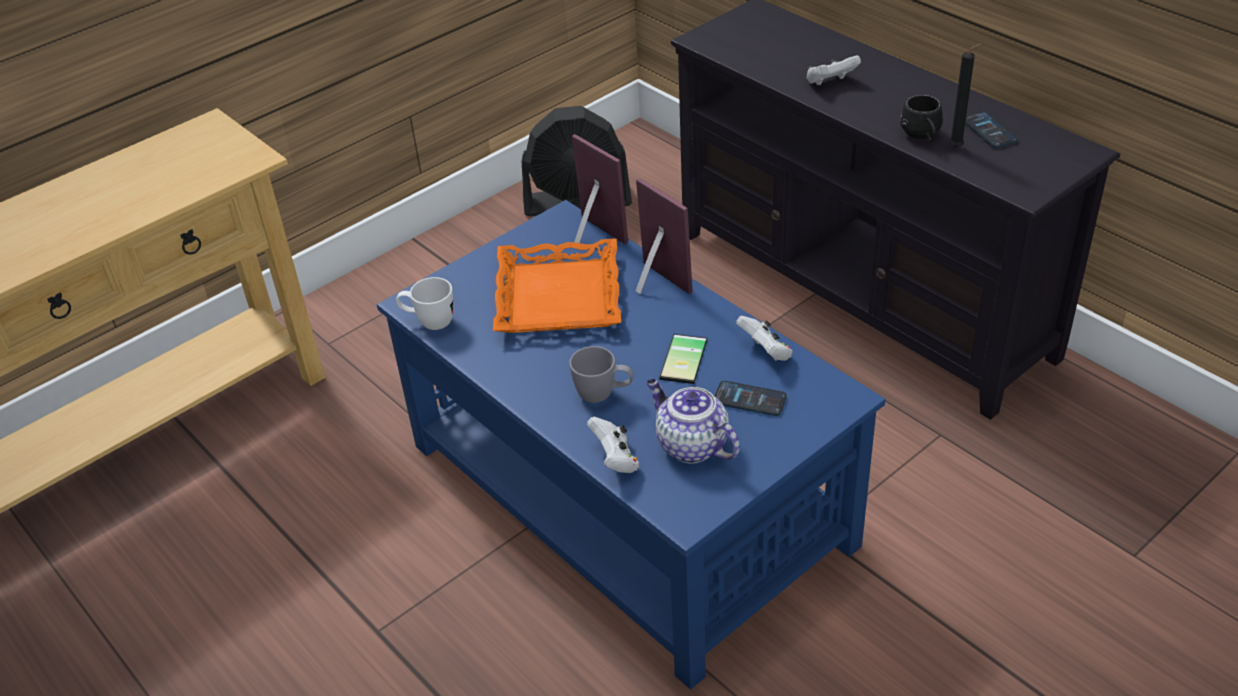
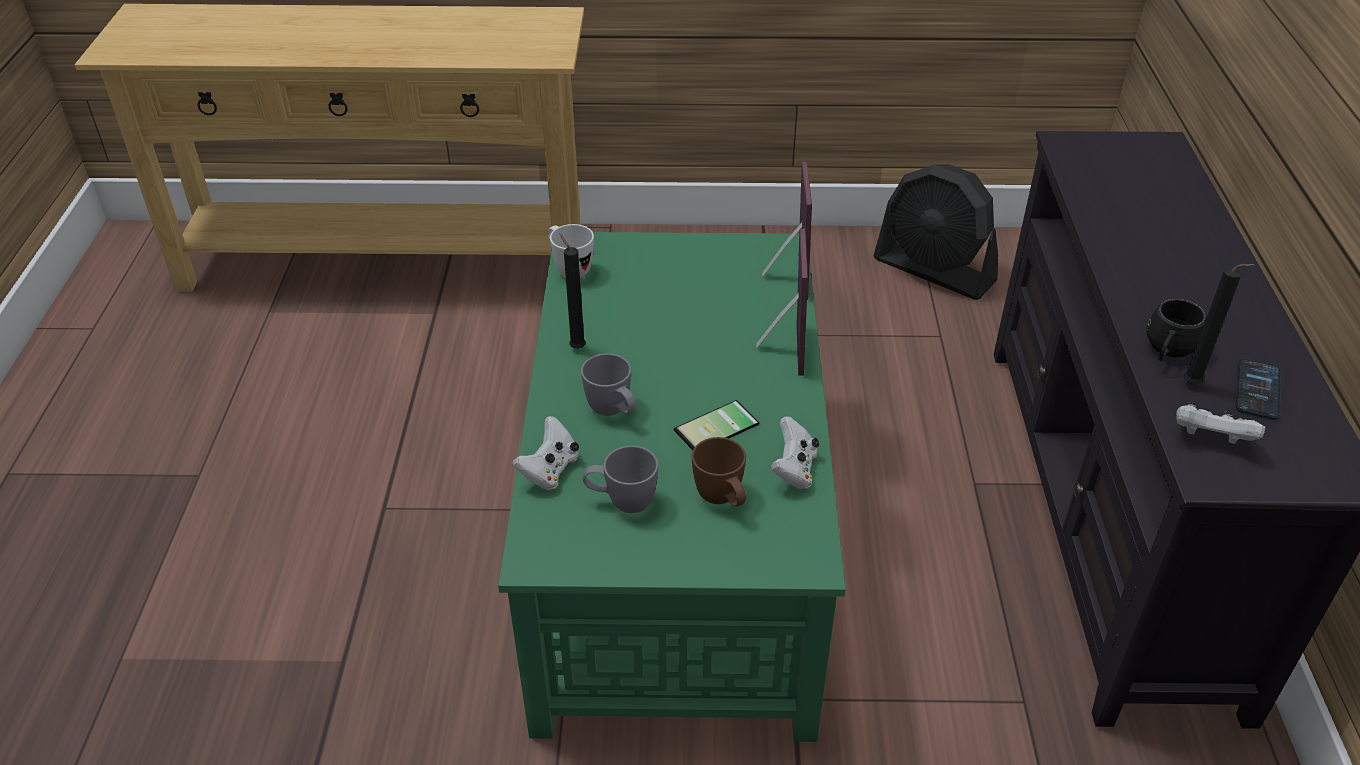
camera: 40 degrees right, 0 degrees up
blue coffee table [377,200,886,689] -> green coffee table [498,232,846,742]
orange tray [493,239,621,333] -> none
teapot [646,379,740,464] -> grey mug [583,446,658,513]
phone [714,381,787,416] -> brown mug [692,437,746,506]
white game controller [806,55,861,85] -> white game controller moved to [1176,402,1265,444]
none -> black candle [560,234,586,349]

